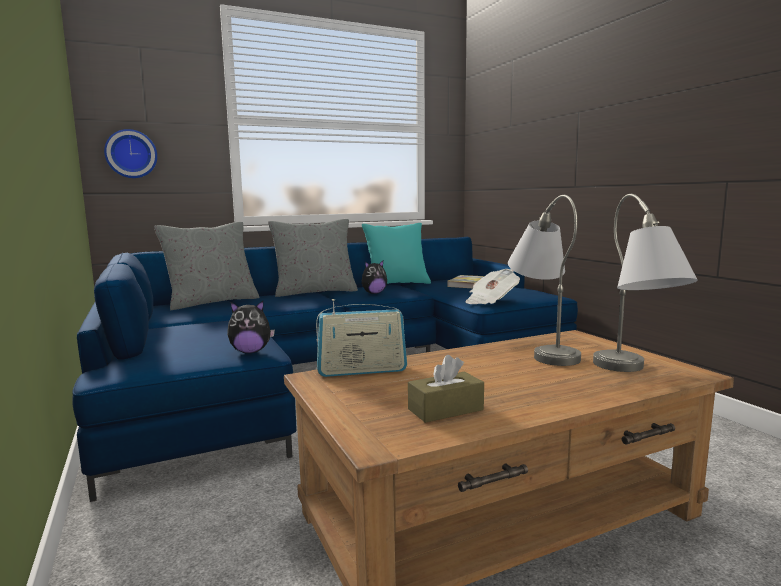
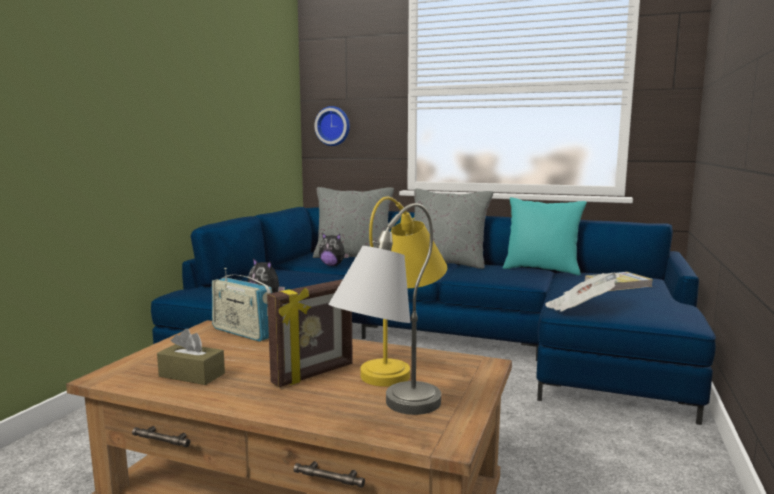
camera: 45 degrees right, 0 degrees up
plush toy [361,261,387,294] -> plush toy moved to [319,233,349,266]
grey table lamp [508,195,581,366] -> yellow table lamp [360,197,447,387]
none -> picture frame [267,279,353,387]

